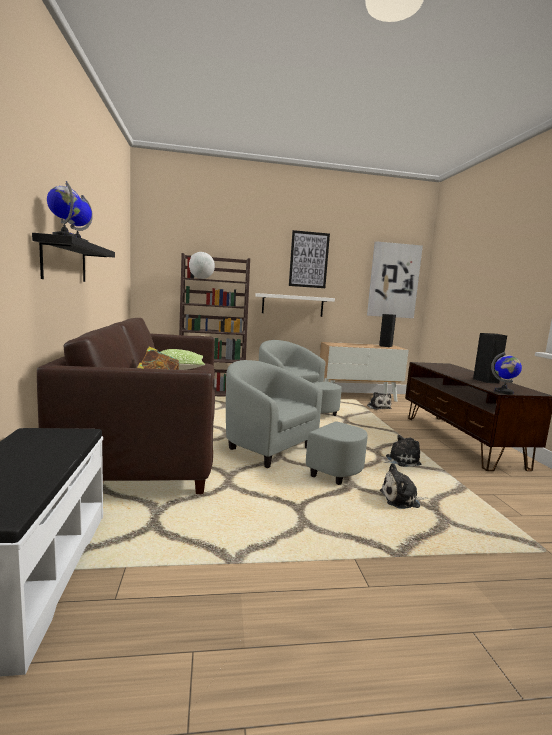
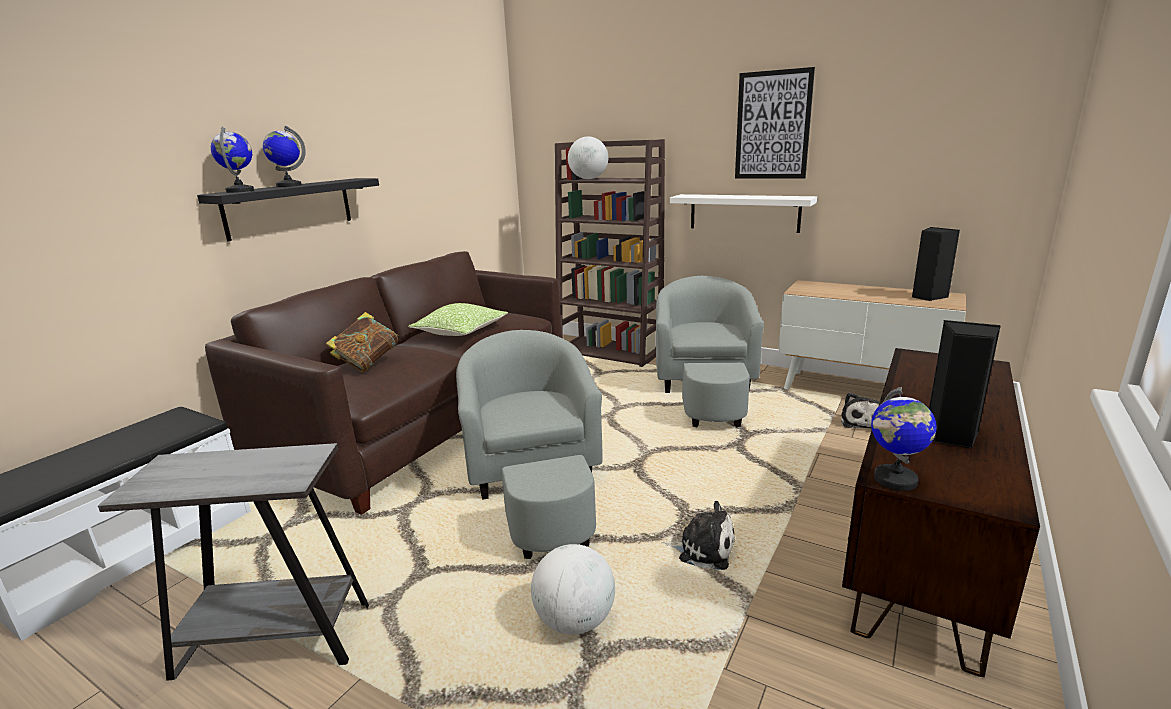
camera: 40 degrees right, 10 degrees up
picture [367,241,423,318] -> none
plush toy [380,463,428,509] -> globe [531,544,615,635]
none -> grey side table [98,443,369,681]

